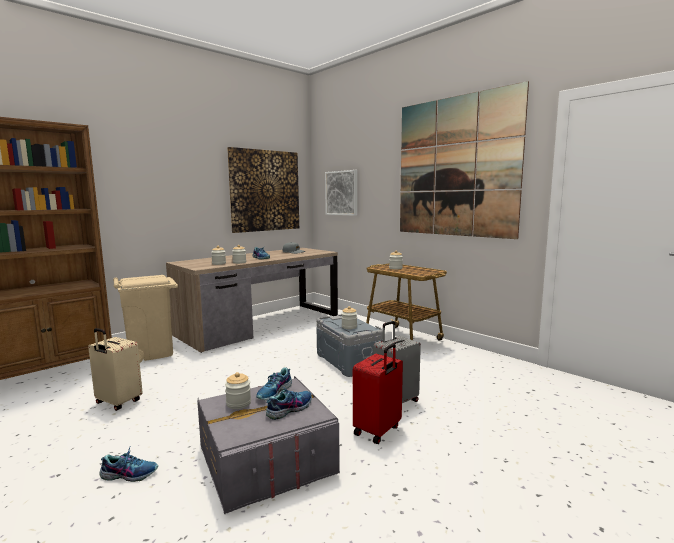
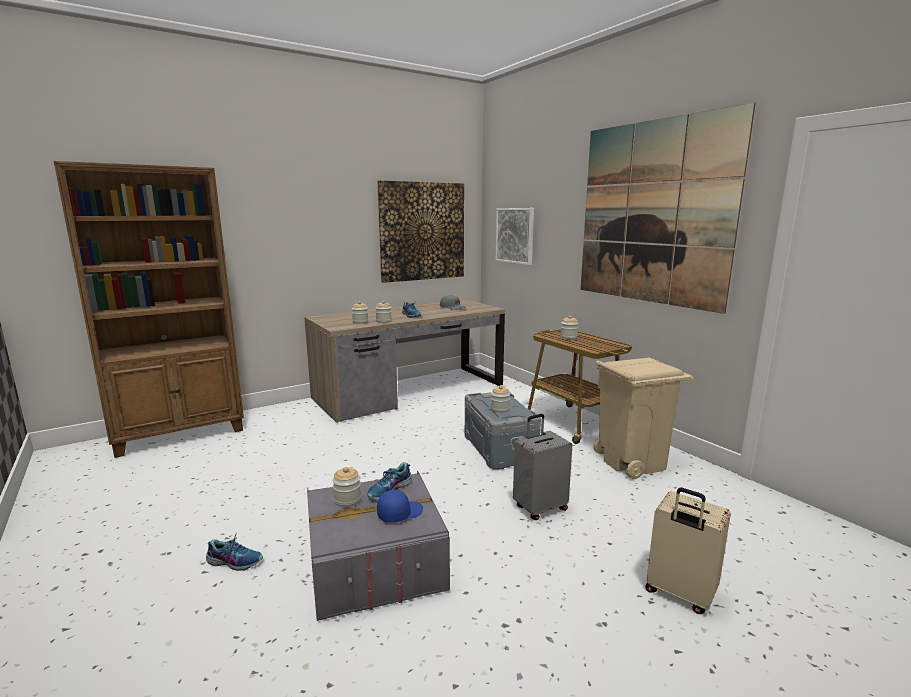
camera: 10 degrees right, 5 degrees up
beige suitcase [88,328,143,411] -> beige suitcase moved to [646,488,731,614]
beige trash can [113,275,178,362] -> beige trash can moved to [593,358,694,479]
shoe [266,385,312,420] -> blue cap [377,490,423,523]
red suitcase [353,344,403,444] -> none

